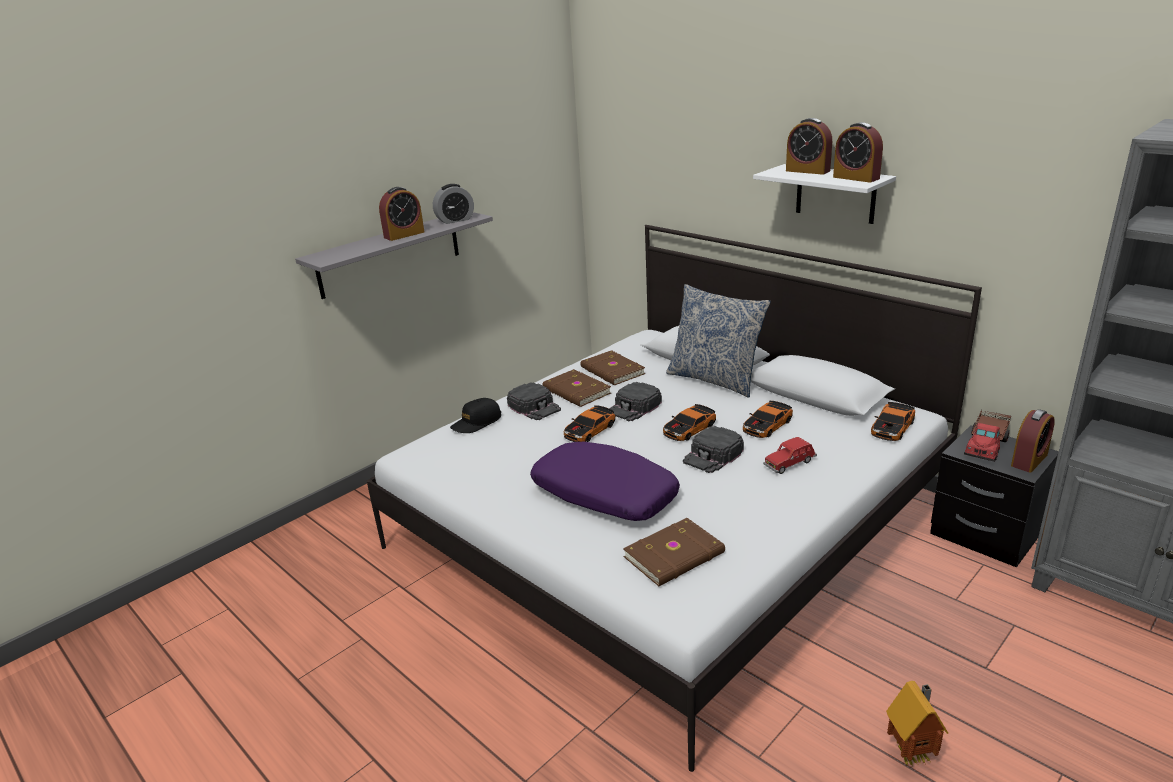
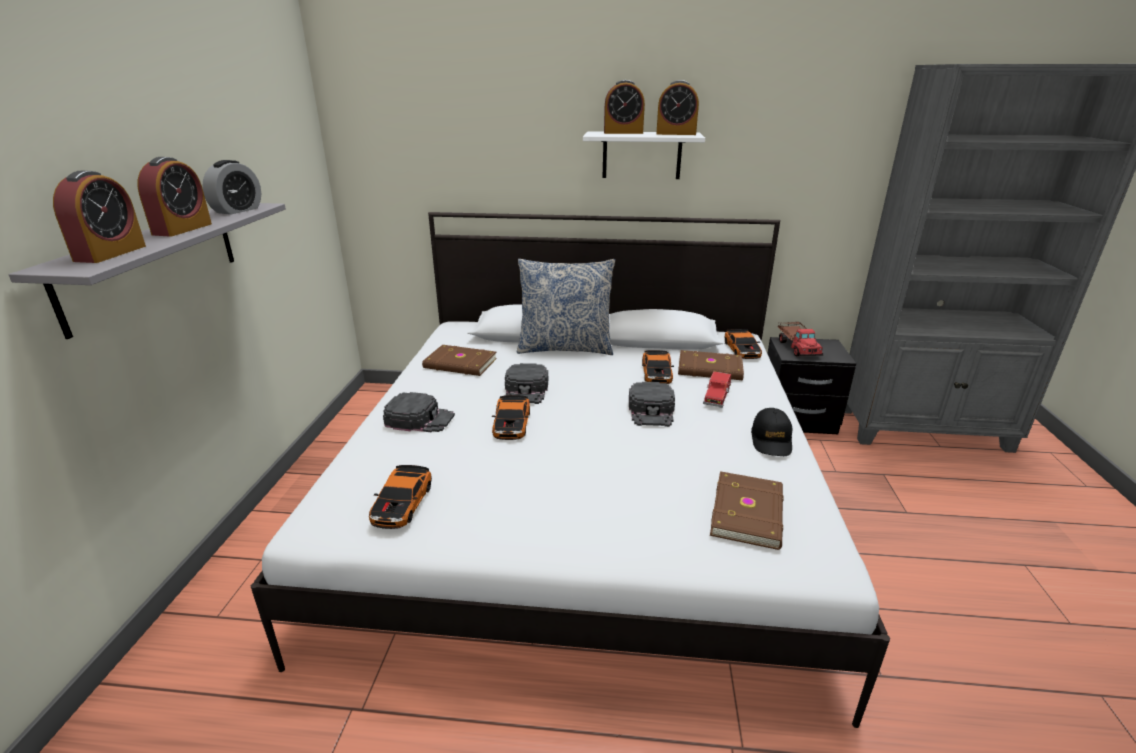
camera: 40 degrees left, 0 degrees up
black cap [450,398,501,433] -> black cap moved to [751,408,792,456]
purple pillow [530,442,680,521] -> none
brown book [543,369,611,407] -> brown book moved to [678,350,744,380]
toy car [663,404,716,441] -> toy car moved to [369,465,432,529]
toy house [886,681,948,766] -> none
alarm clock [1011,409,1055,473] -> alarm clock moved to [53,171,146,263]

